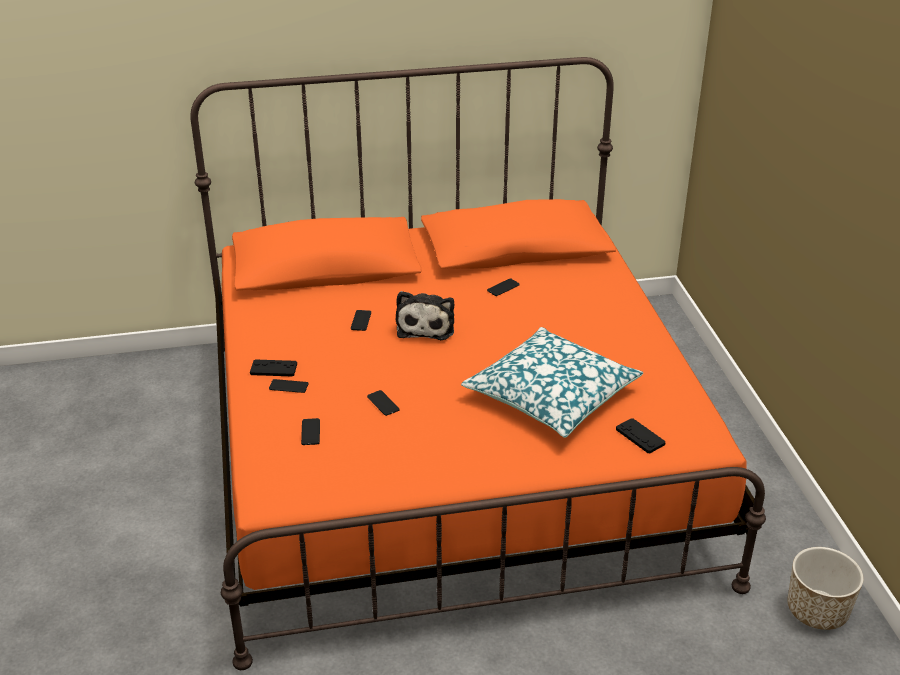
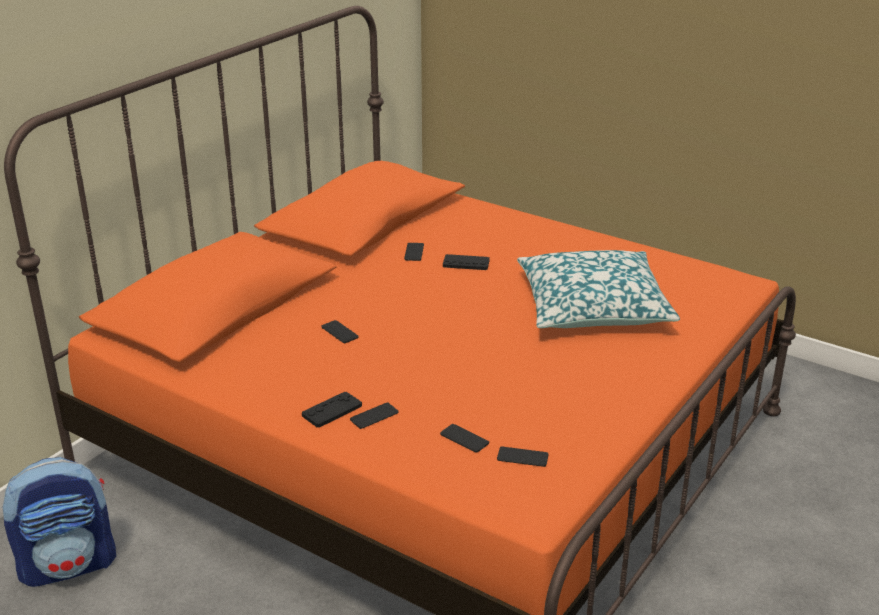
camera: 45 degrees left, 5 degrees down
phone [367,390,400,416] -> phone moved to [497,447,549,467]
plush toy [396,291,454,340] -> none
black game controller [616,418,665,453] -> black game controller moved to [443,254,490,270]
planter [787,547,864,630] -> none
none -> backpack [2,457,116,587]

